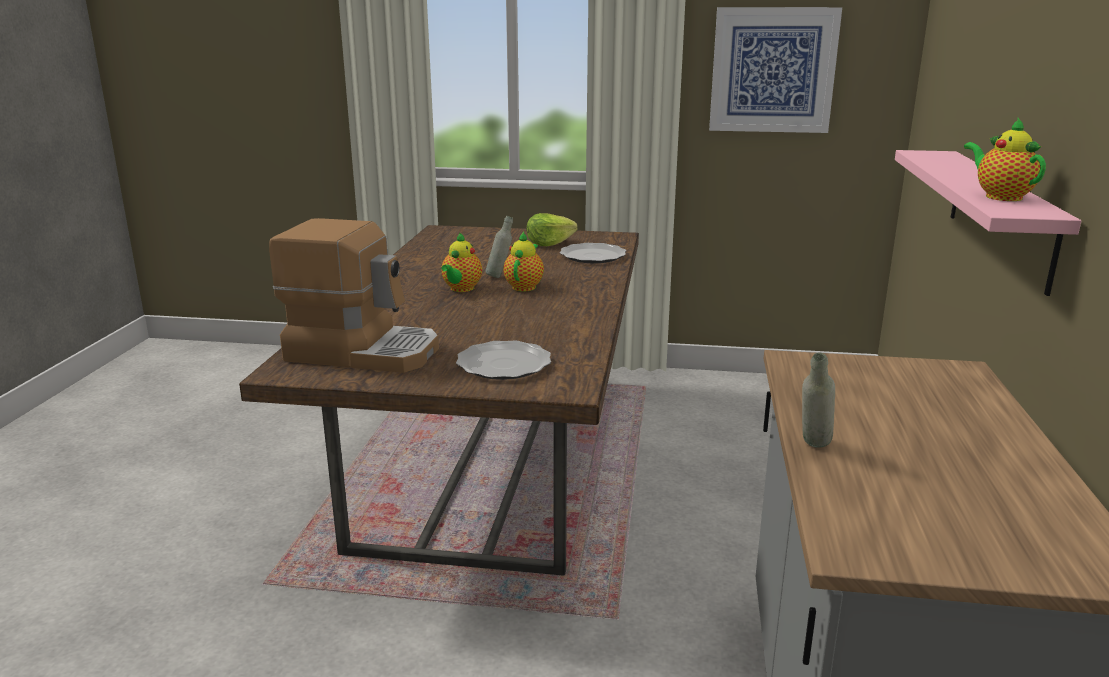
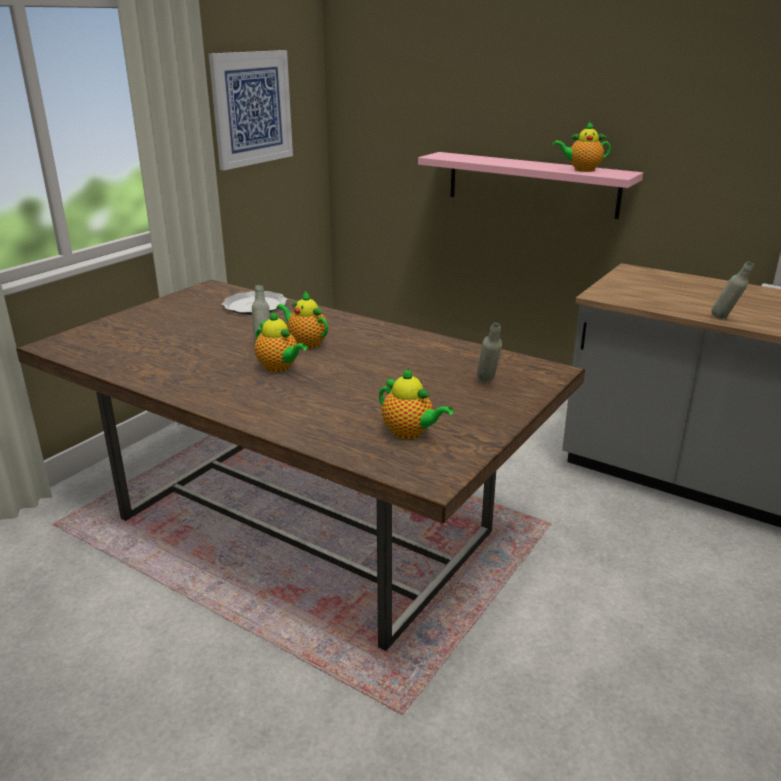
camera: 65 degrees left, 5 degrees up
coffee machine [269,218,439,373] -> teapot [379,368,454,440]
plate [456,341,551,380] -> grey bottle [477,323,502,382]
lettuce [527,213,578,246] -> none

